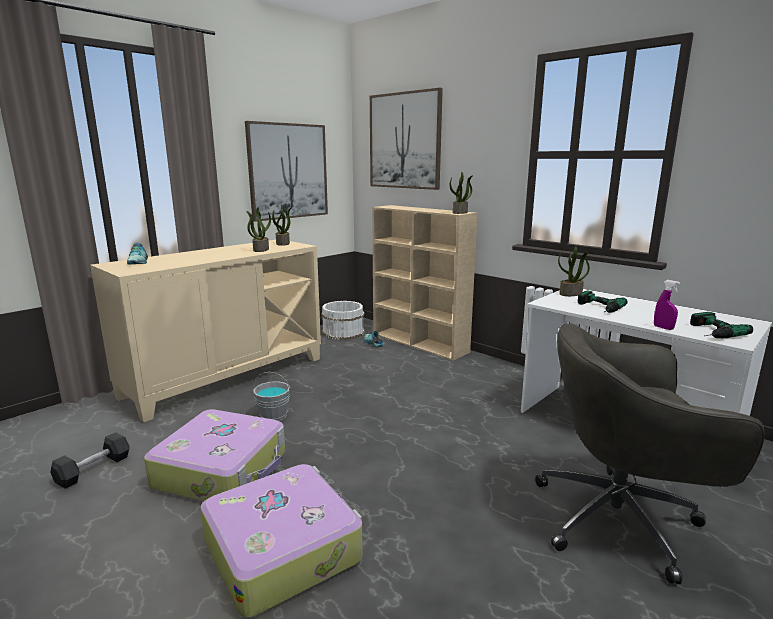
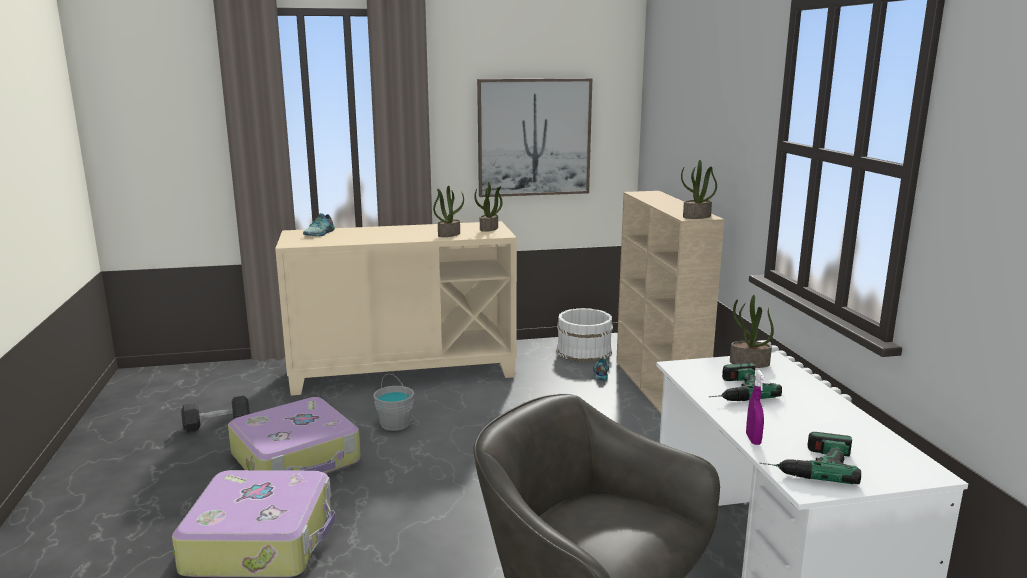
camera: 35 degrees right, 0 degrees up
picture [370,88,443,190] -> none

